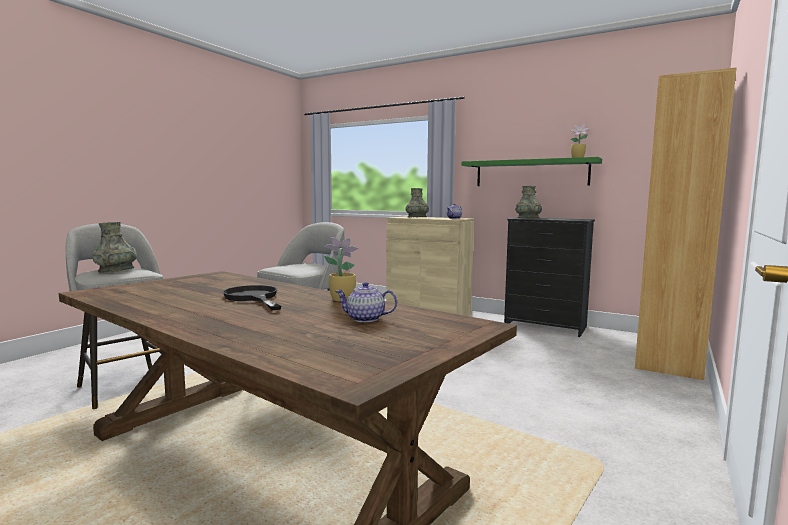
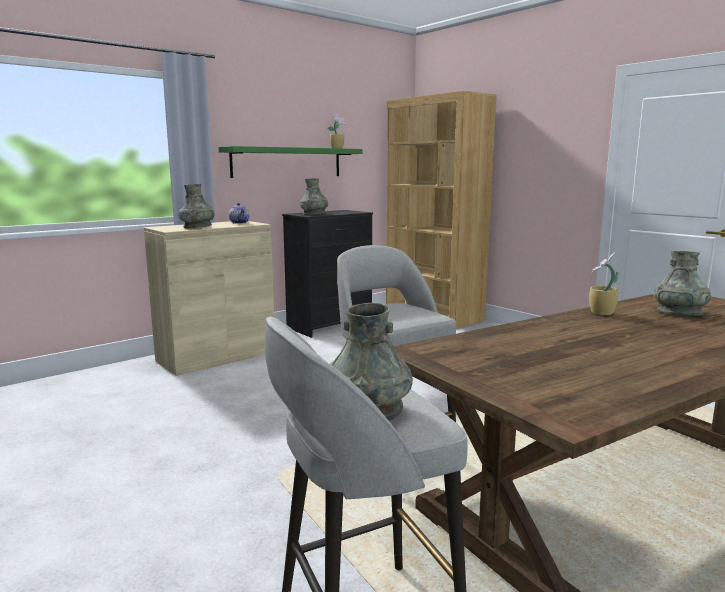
camera: 70 degrees left, 5 degrees up
black frying pan [222,285,281,310] -> none
teapot [335,282,397,322] -> grey vase [653,251,711,316]

